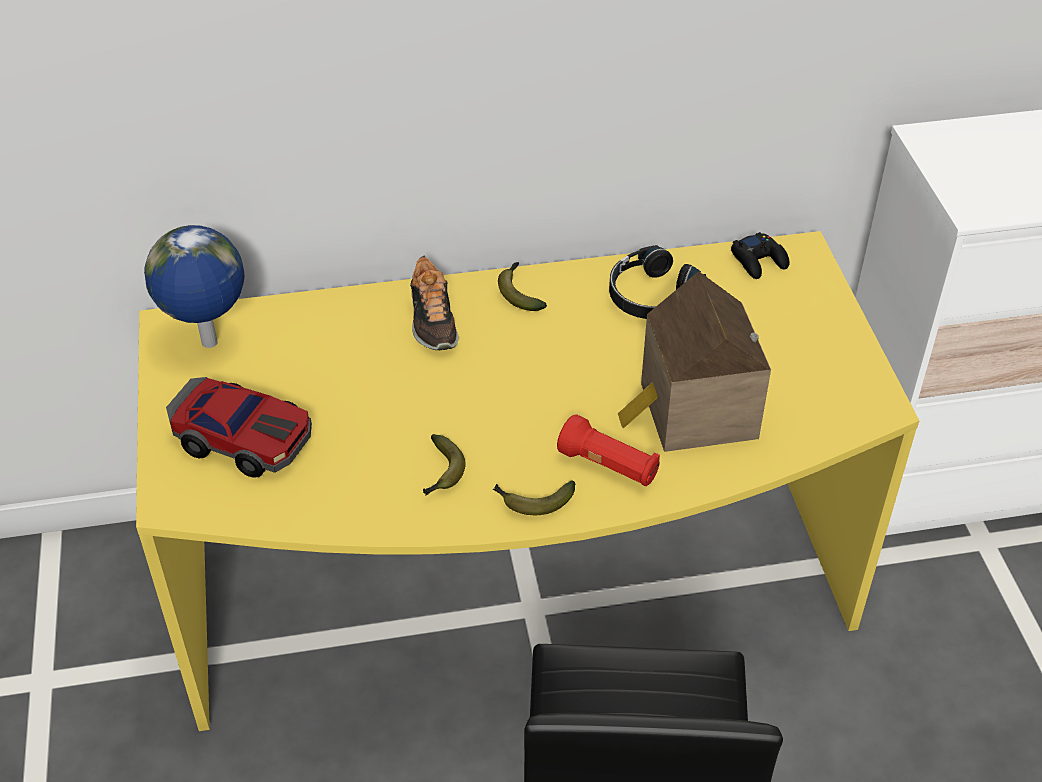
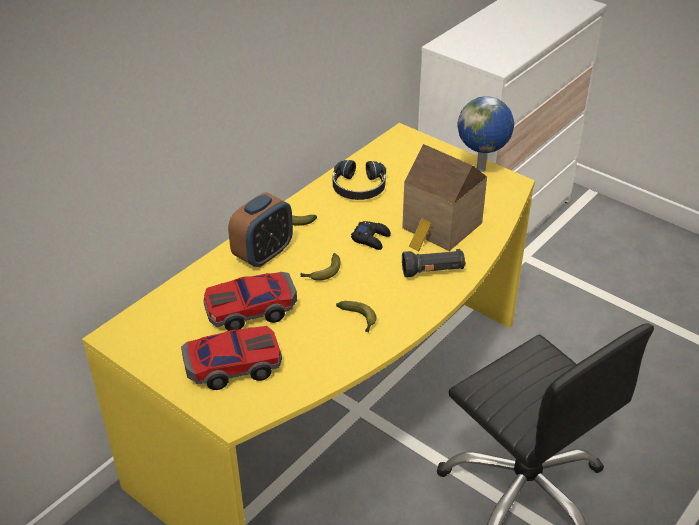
camera: 40 degrees left, 5 degrees down
globe [144,225,245,348] -> globe moved to [458,96,514,172]
shoe [410,255,459,350] -> alarm clock [228,192,293,267]
banana [493,480,576,515] -> banana moved to [301,253,340,281]
red flashlight [557,414,660,486] -> black flashlight [402,249,466,277]
black game controller [731,232,790,279] -> black game controller moved to [351,221,391,250]
none -> toy car [203,272,297,331]

